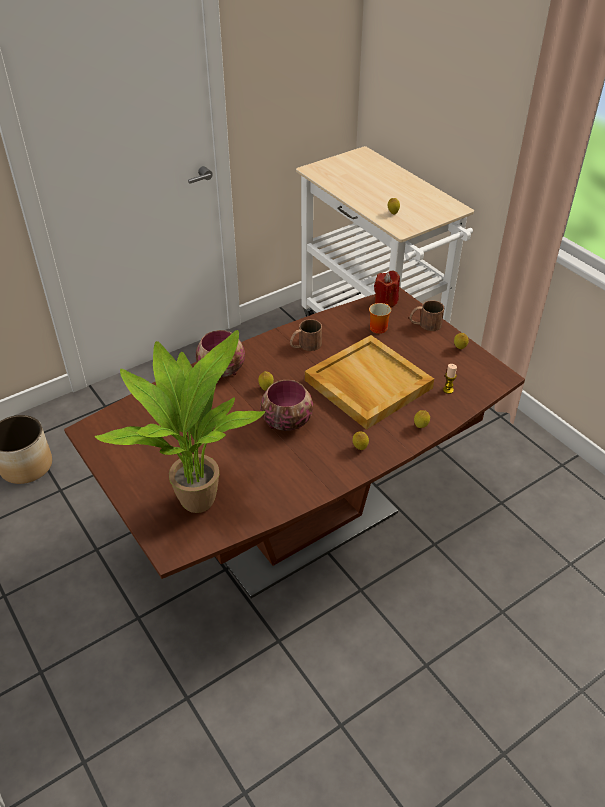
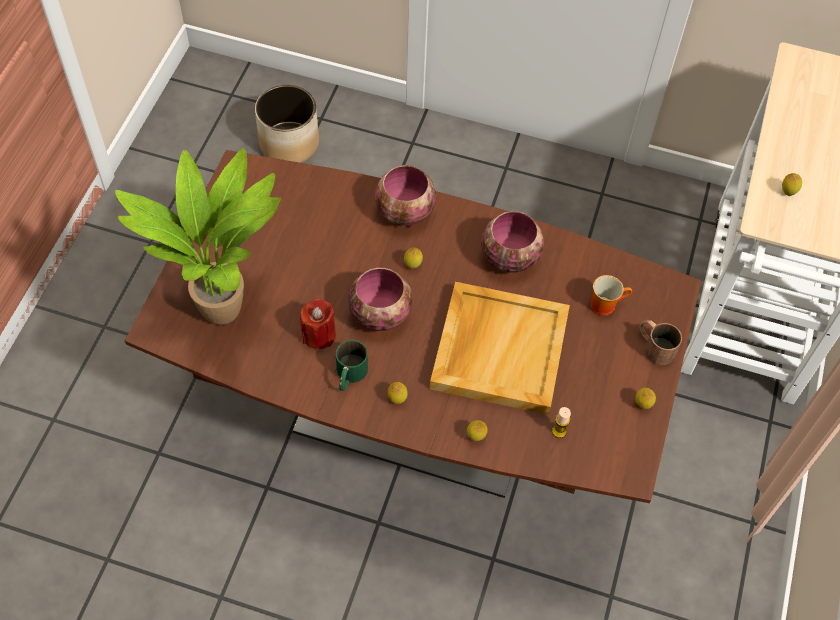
camera: 50 degrees right, 15 degrees up
brown mug [290,319,322,351] -> bowl [481,211,544,272]
red candle [374,271,400,307] -> red candle moved to [300,298,336,349]
none -> green mug [336,340,368,391]

